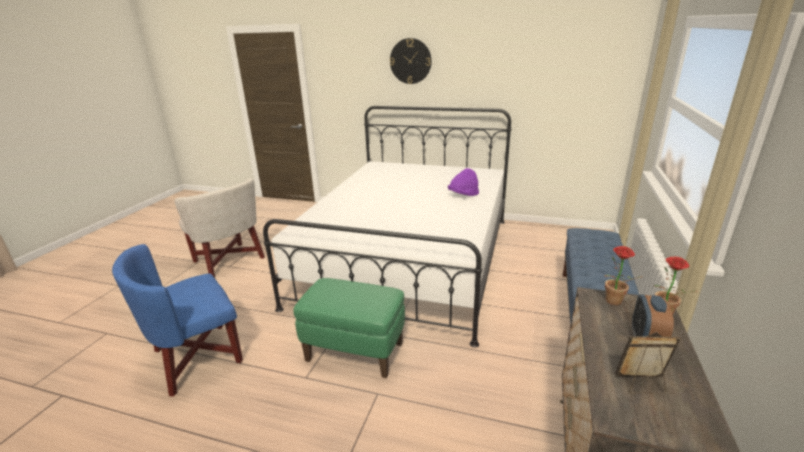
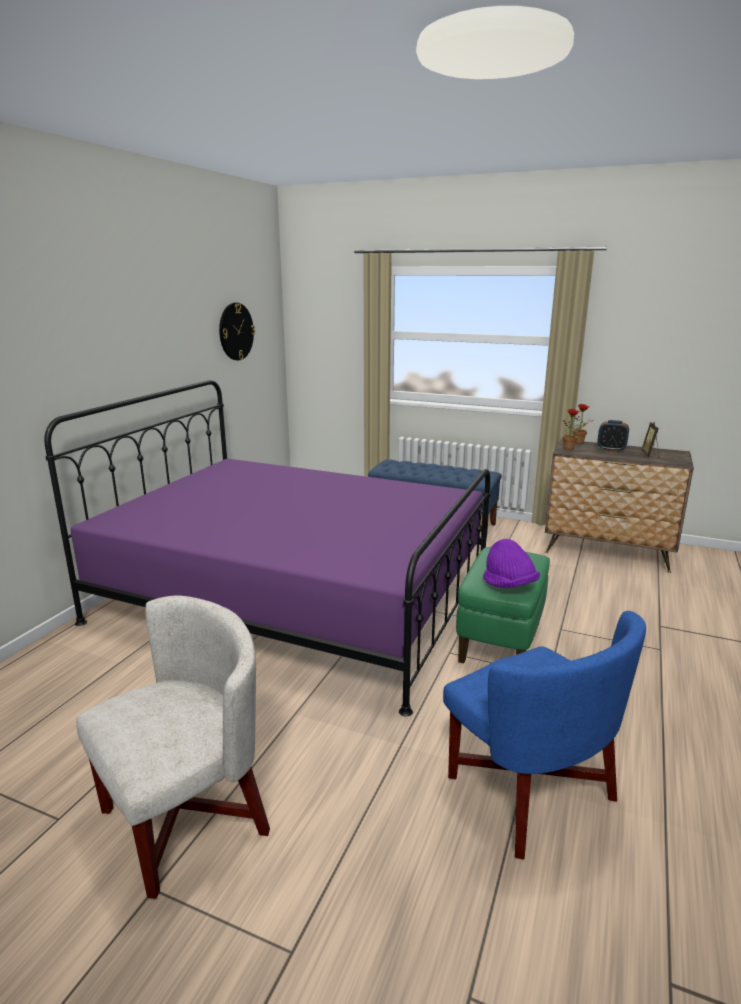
camera: 85 degrees left, 5 degrees down
white bed [263,106,511,347] -> purple bed [44,380,490,717]
wall clock [390,38,432,84] -> wall clock moved to [219,303,255,360]
purple hat [448,168,479,196] -> purple hat moved to [483,539,540,588]

